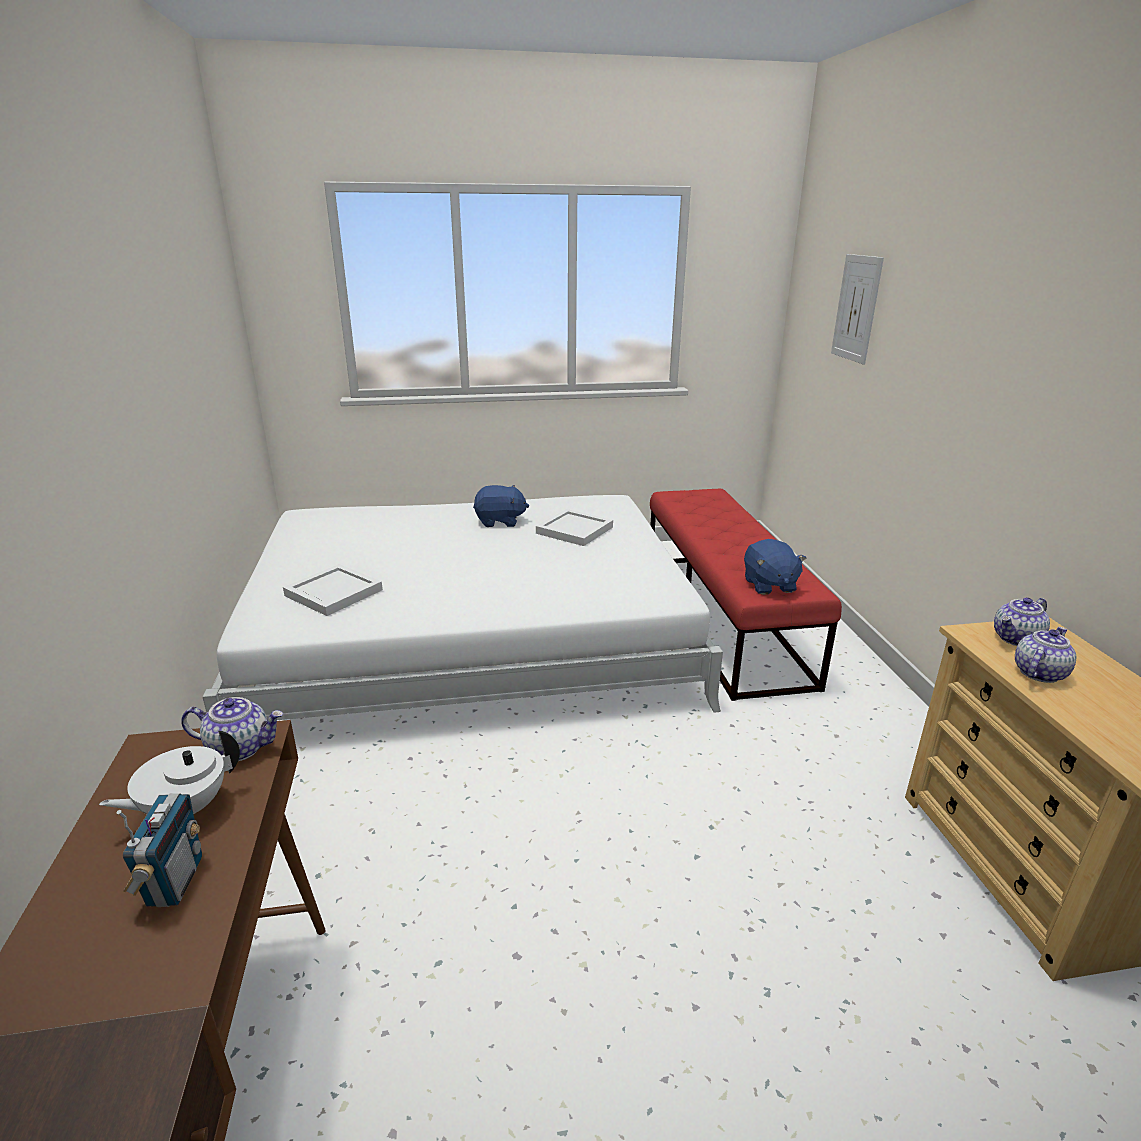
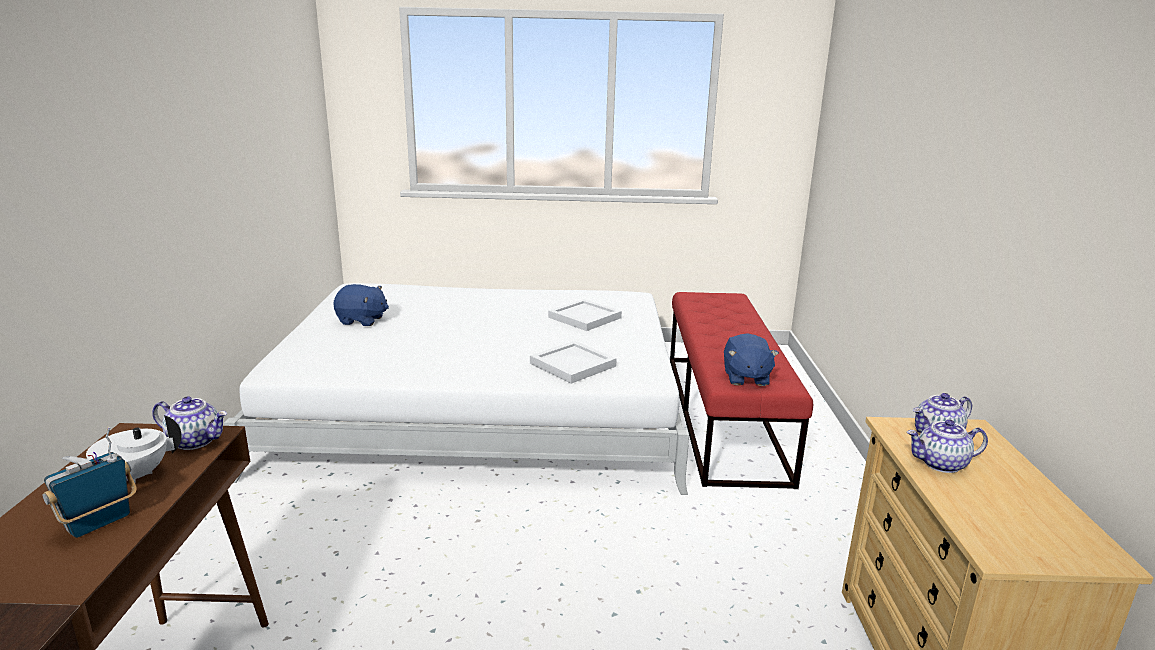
camera: 10 degrees right, 5 degrees down
radio [117,793,202,907] -> radio turned 150 degrees counterclockwise [42,427,137,538]
white tray [283,564,383,616] -> white tray moved to [530,341,617,384]
blue plush toy [473,485,529,527] -> blue plush toy moved to [333,284,389,326]
picture [831,254,884,365] -> none
teapot [1015,627,1076,683] -> teapot turned 150 degrees counterclockwise [907,419,988,473]

